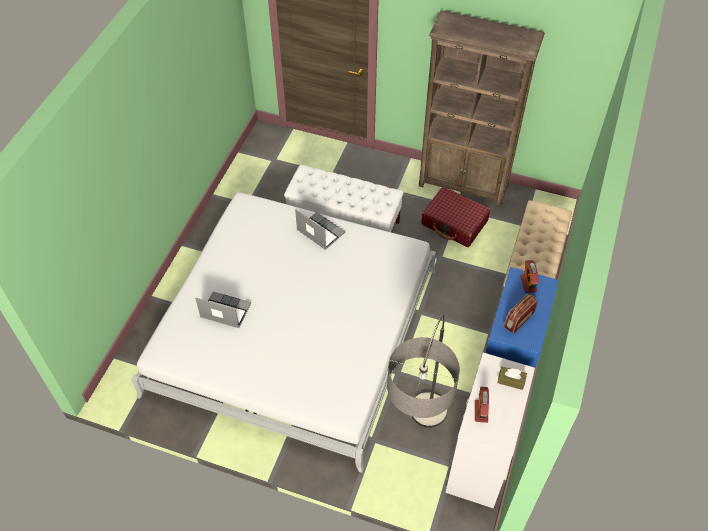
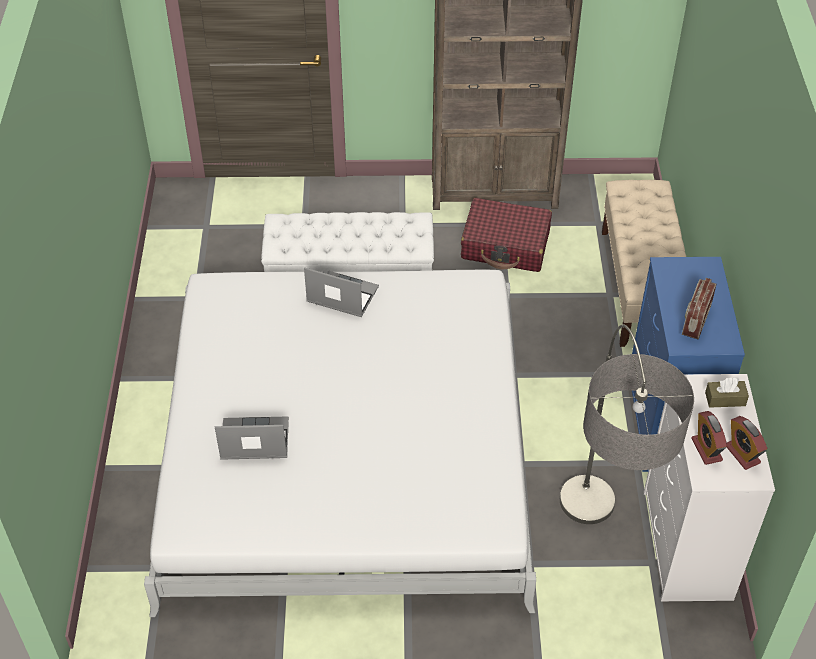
camera: 20 degrees left, 5 degrees down
alarm clock [520,260,539,293] -> alarm clock moved to [727,416,767,470]

